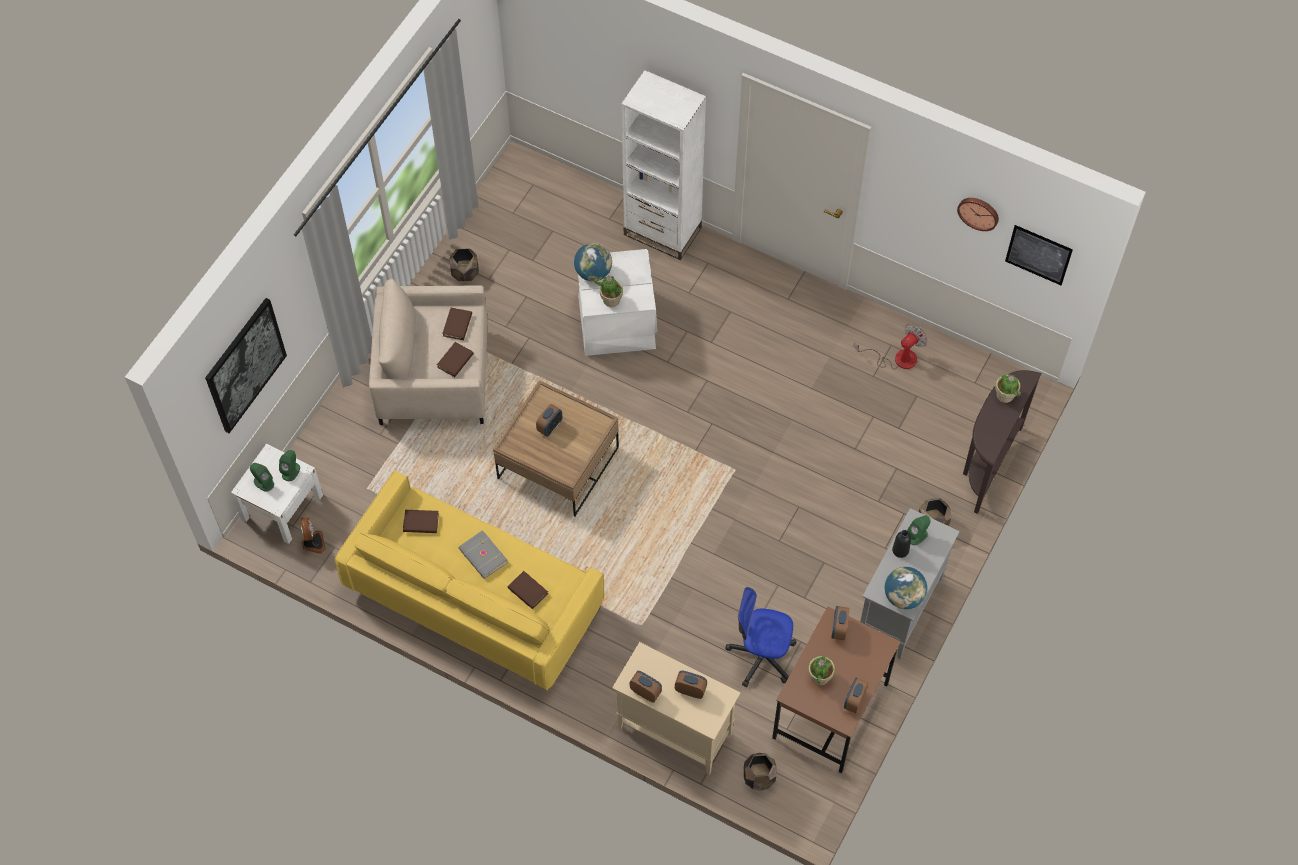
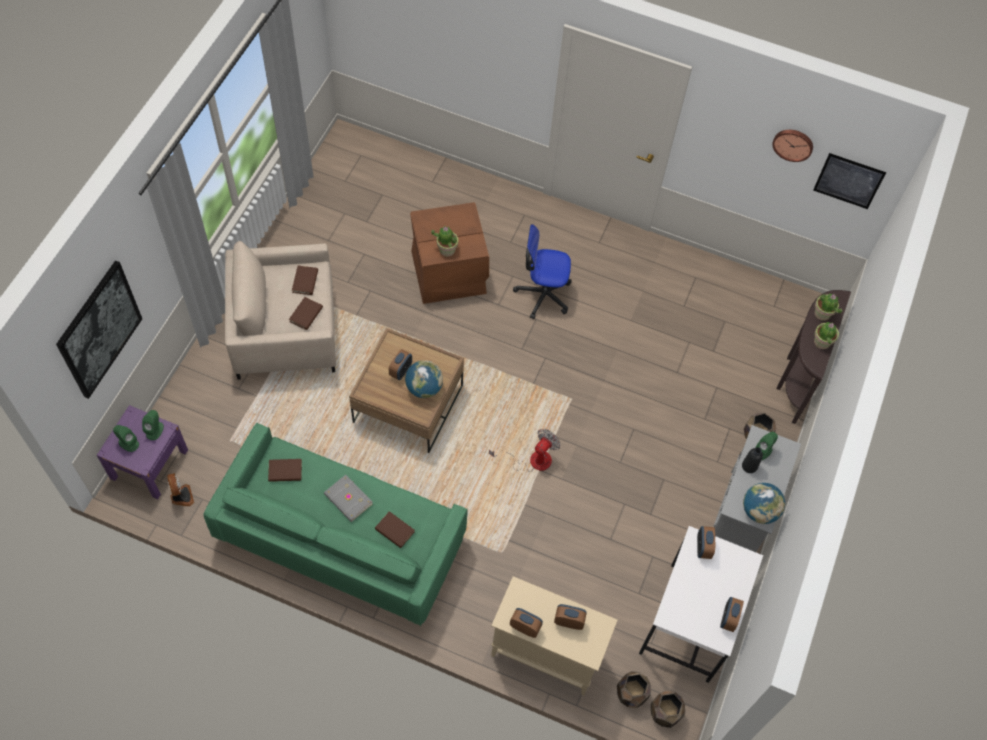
camera: 10 degrees left, 0 degrees up
white nightstand [231,444,323,544] -> purple nightstand [97,405,188,499]
yellow sofa [335,471,604,691] -> green sofa [203,423,468,626]
brown planter [449,248,479,281] -> brown planter moved to [651,690,685,728]
globe [574,243,612,281] -> globe moved to [405,360,443,398]
white storage box [578,249,658,356] -> brown storage box [410,202,489,304]
white bookcase [621,70,706,260] -> none
office chair [725,587,797,687] -> office chair moved to [513,224,572,319]
brown desk [772,606,901,773] -> white desk [639,526,763,683]
potted plant [808,656,835,685] -> potted plant moved to [814,322,839,349]
fan [854,324,927,370] -> fan moved to [489,429,560,471]

